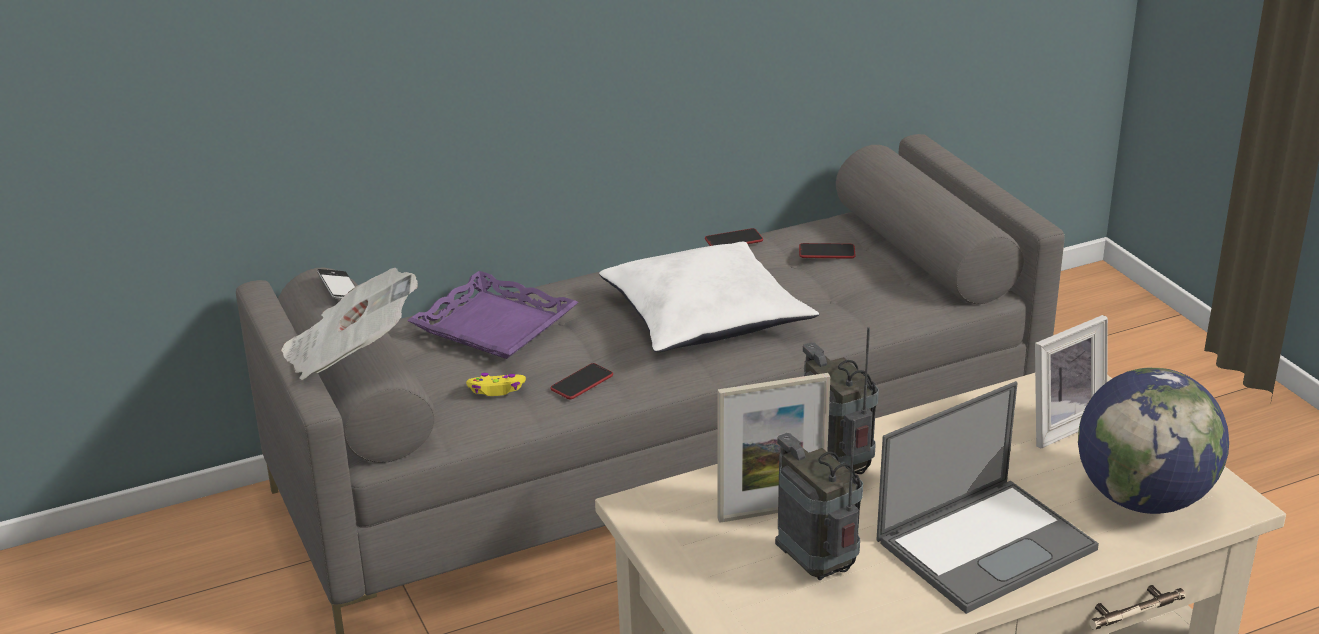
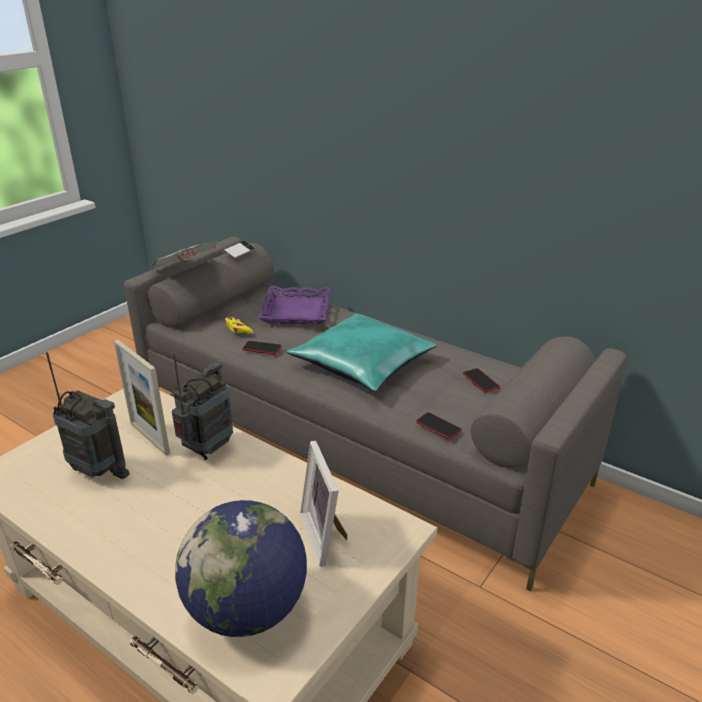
camera: 60 degrees right, 0 degrees up
white pillow [599,242,819,352] -> turquoise pillow [286,314,437,392]
phone [705,228,763,246] -> phone moved to [416,412,462,439]
radio [775,419,863,580] -> radio turned 90 degrees clockwise [46,352,129,479]
laptop [876,381,1099,614] -> none
picture frame [1035,315,1108,448] -> picture frame turned 45 degrees clockwise [300,441,348,567]

